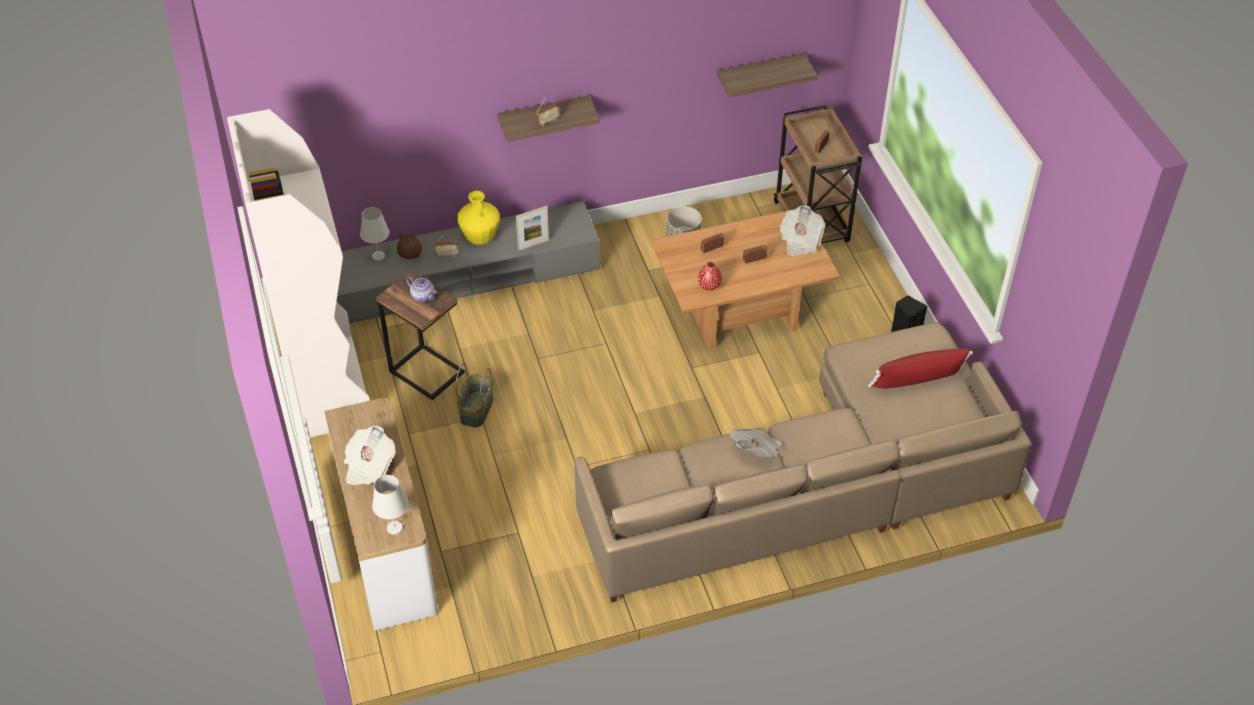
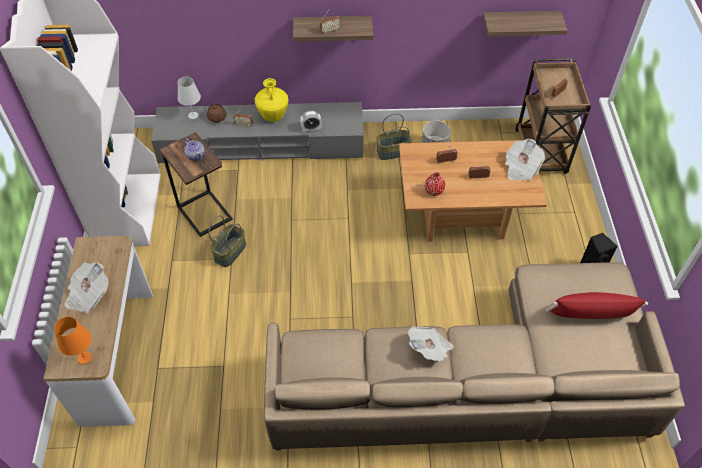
camera: 15 degrees right, 5 degrees up
white table lamp [372,475,409,534] -> orange table lamp [54,317,92,364]
picture frame [516,206,549,251] -> alarm clock [300,111,322,133]
none -> basket [376,113,412,160]

